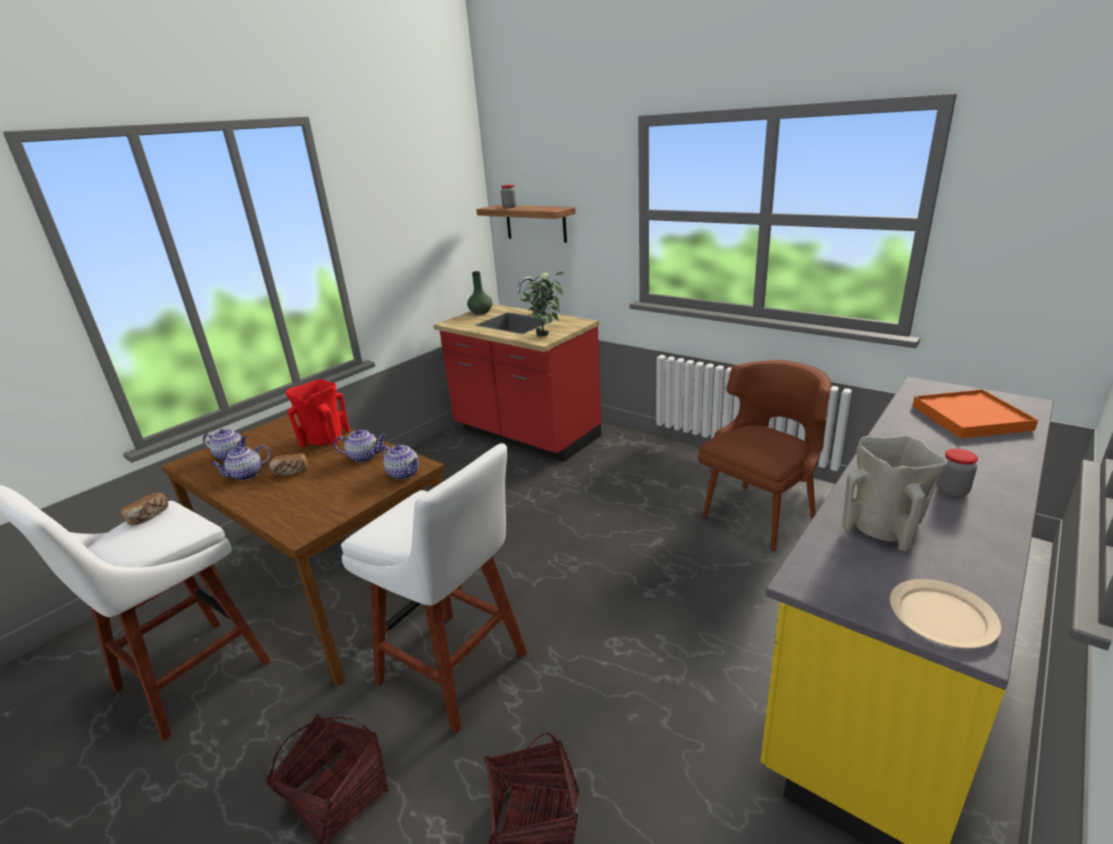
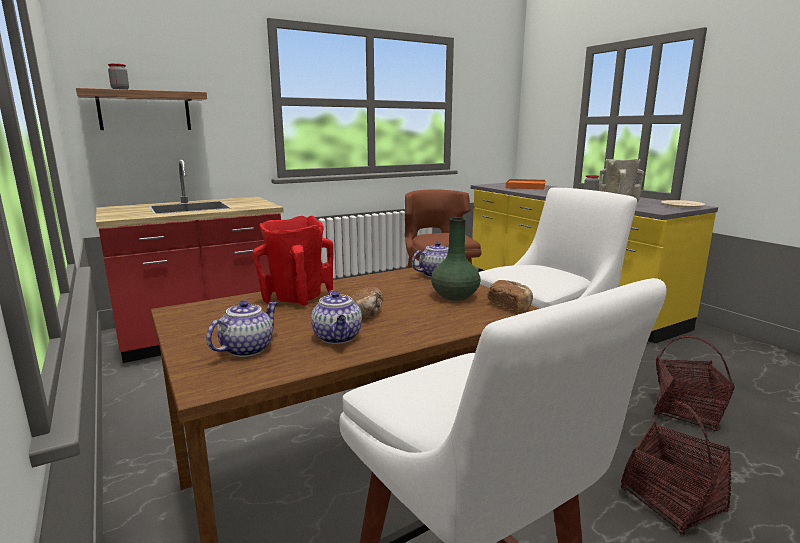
camera: 70 degrees left, 10 degrees down
bread [121,493,168,525] -> bread moved to [487,280,533,311]
teapot [334,429,386,462] -> none
green vase [467,271,492,315] -> green vase moved to [431,217,481,301]
potted plant [520,272,564,336] -> none

